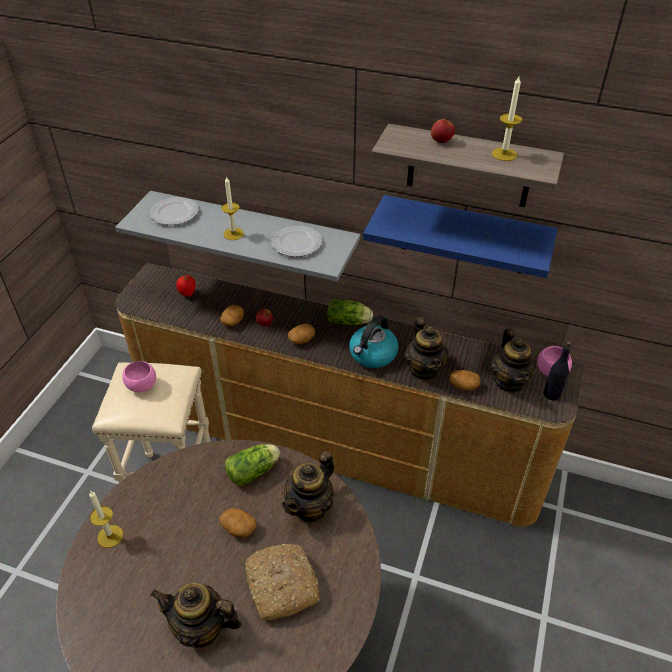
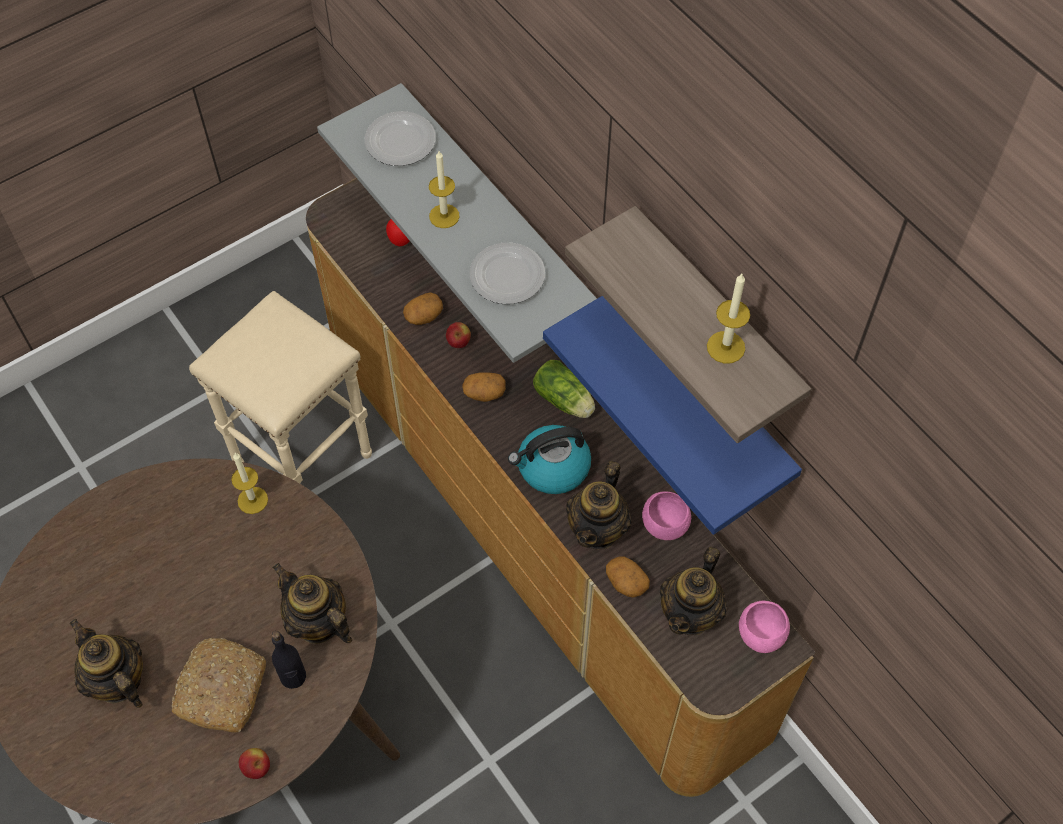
camera: 35 degrees right, 15 degrees up
candle [89,491,123,548] -> candle moved to [231,453,268,514]
pink bowl [122,361,156,392] -> pink bowl moved to [642,491,691,540]
potato [219,508,257,538] -> none
lettuce [225,444,280,485] -> none
teapot [282,451,334,523] -> teapot turned 60 degrees clockwise [273,563,352,644]
apple [431,119,455,143] -> apple moved to [239,748,270,779]
black bottle [543,341,572,400] -> black bottle moved to [272,631,306,689]

